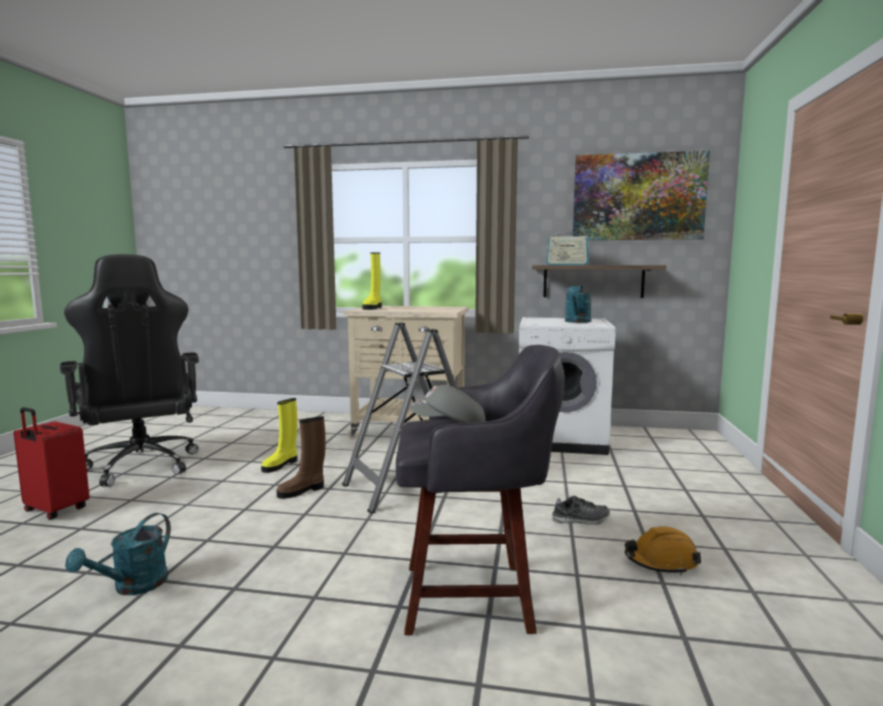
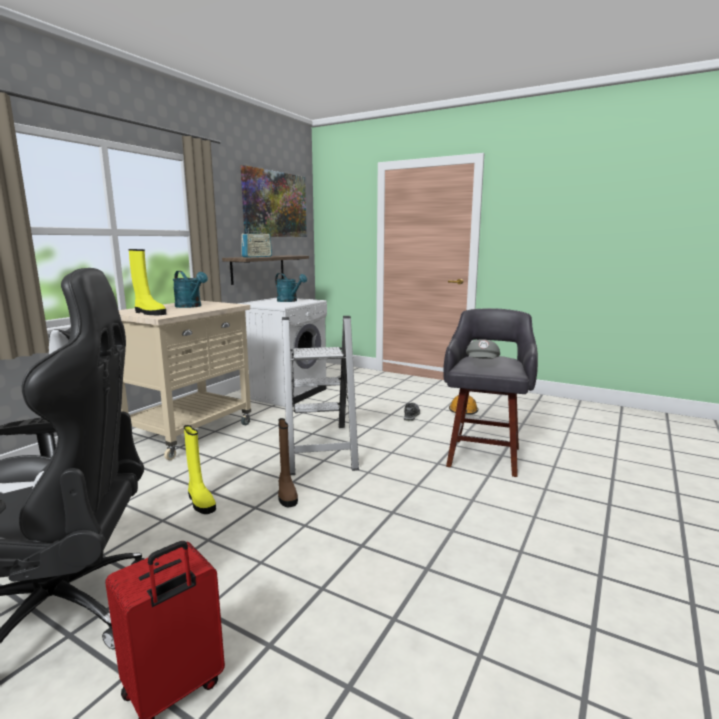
camera: 70 degrees left, 5 degrees up
turquoise watering can [65,513,171,595] -> turquoise watering can moved to [173,271,208,308]

